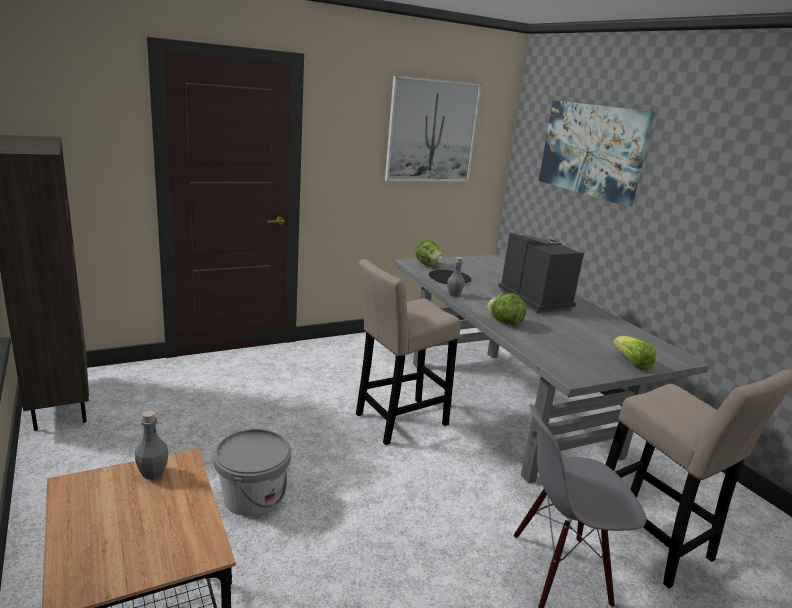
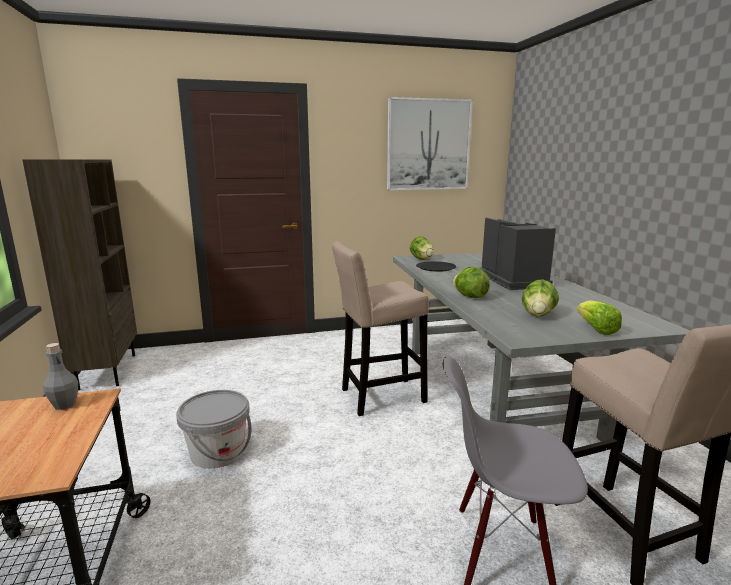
camera: 15 degrees right, 5 degrees down
grey bottle [447,257,465,297] -> none
picture [539,100,655,207] -> none
none -> lettuce [522,279,559,317]

